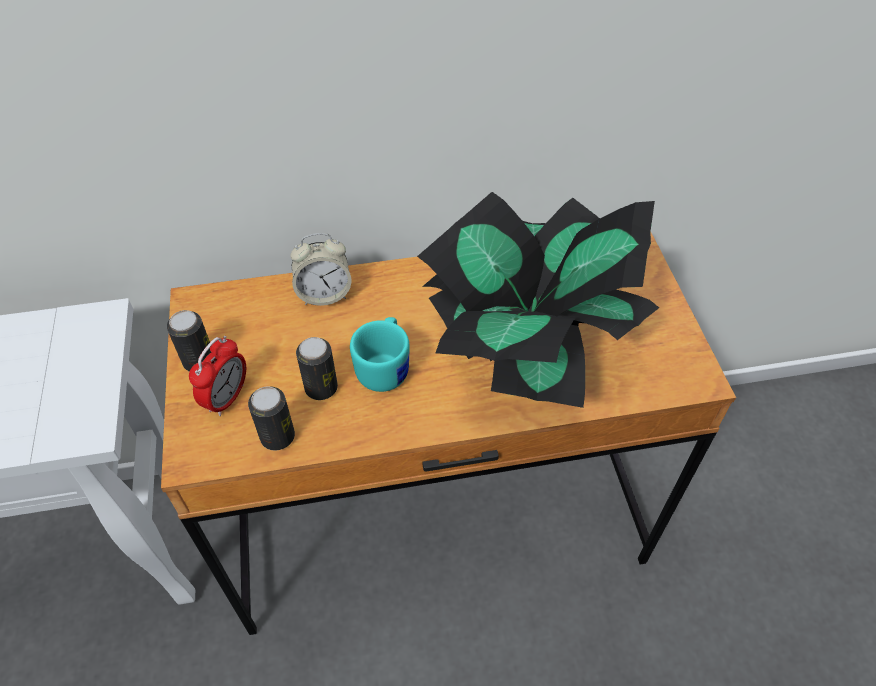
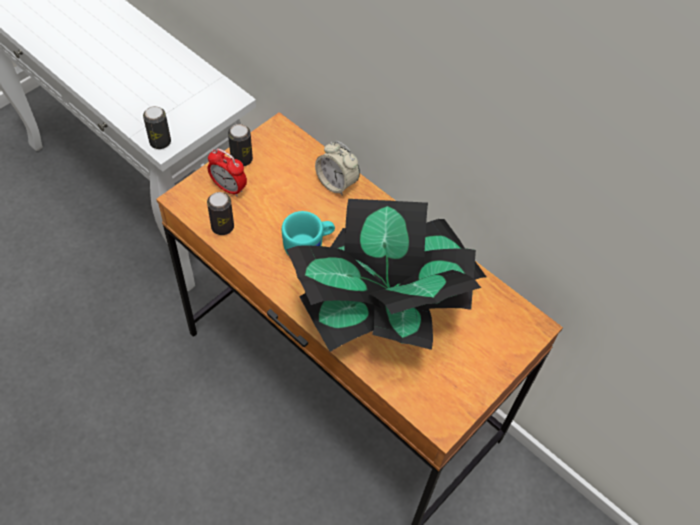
camera: 50 degrees right, 5 degrees up
alarm clock [189,336,246,416] -> alarm clock turned 45 degrees clockwise [208,148,247,197]
can [296,337,338,400] -> can moved to [143,106,171,149]

